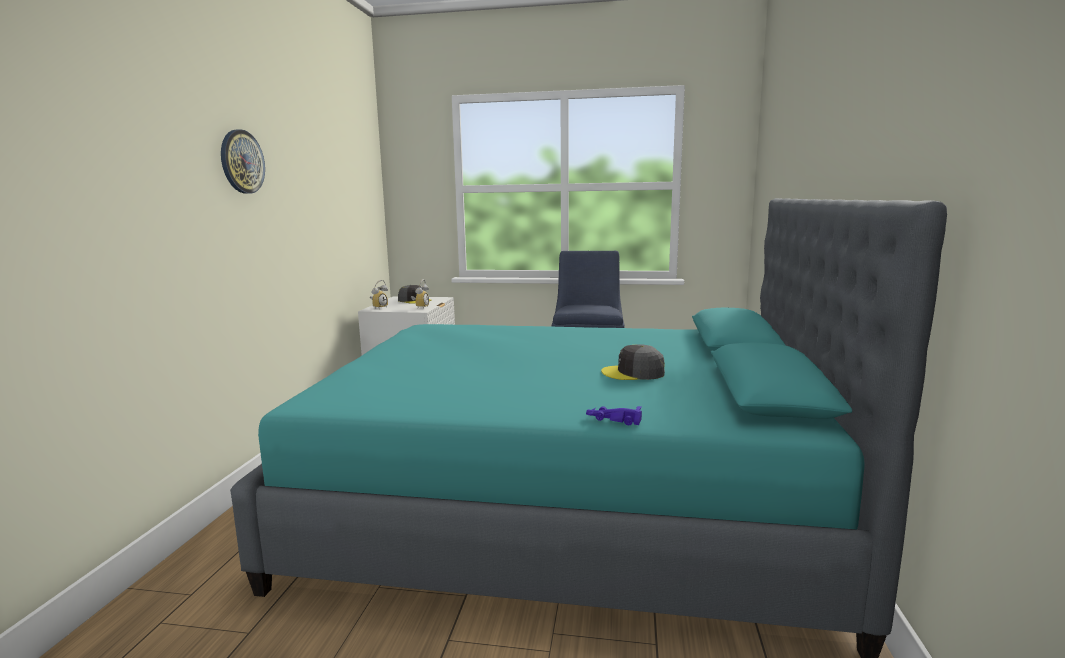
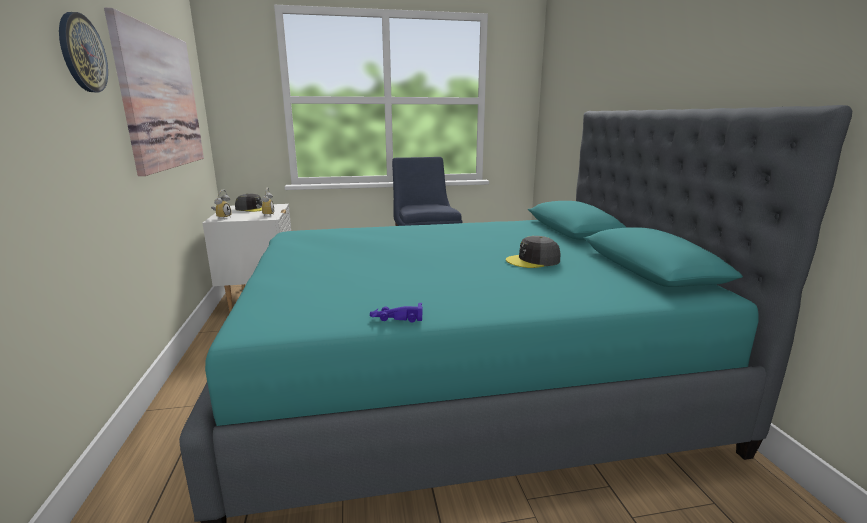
camera: 20 degrees left, 5 degrees up
purple toy car [586,406,642,425] -> purple toy car moved to [370,303,423,322]
none -> picture [104,7,204,176]

